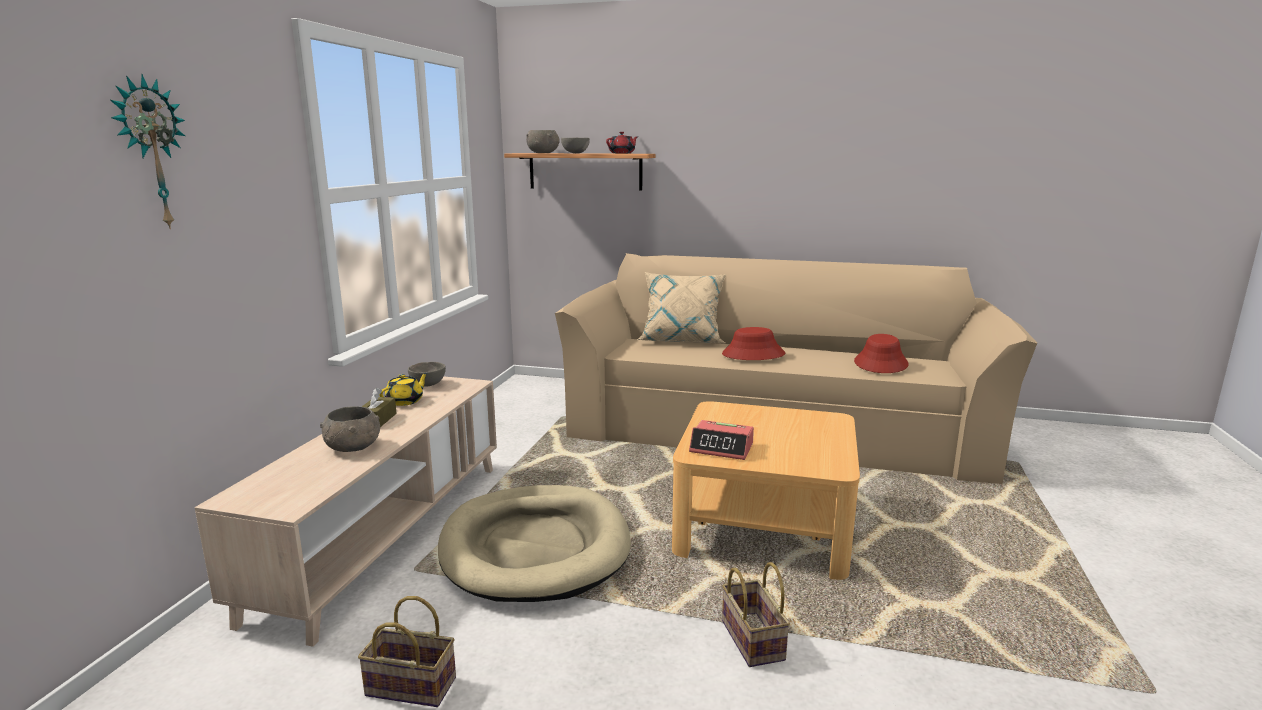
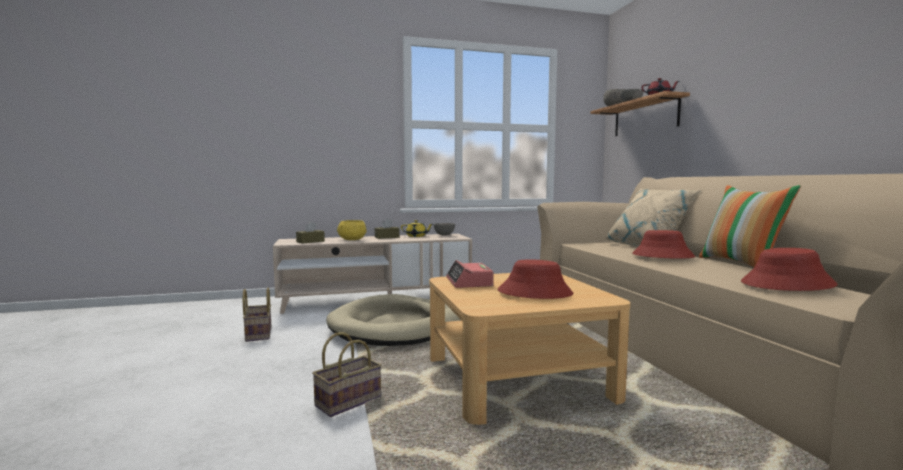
camera: 60 degrees right, 10 degrees down
wall clock [110,74,185,229] -> none
grey bowl [320,406,380,452] -> yellow bowl [337,220,367,240]
none -> brown tissue box [296,221,325,244]
none -> red hat [498,259,573,299]
none -> pillow [699,185,801,267]

